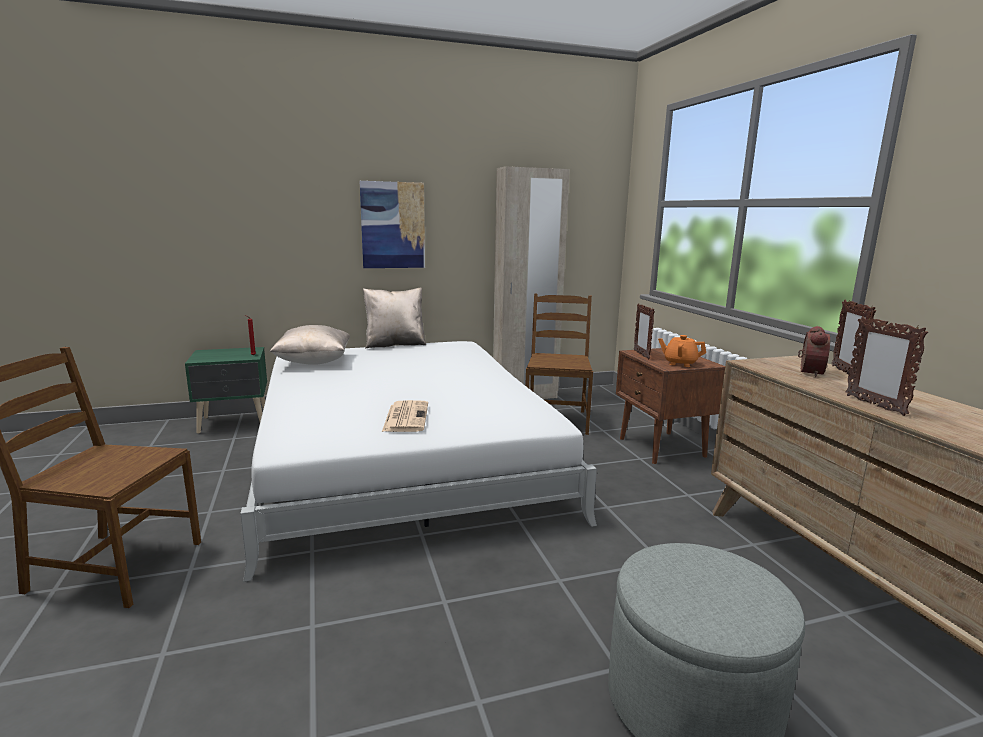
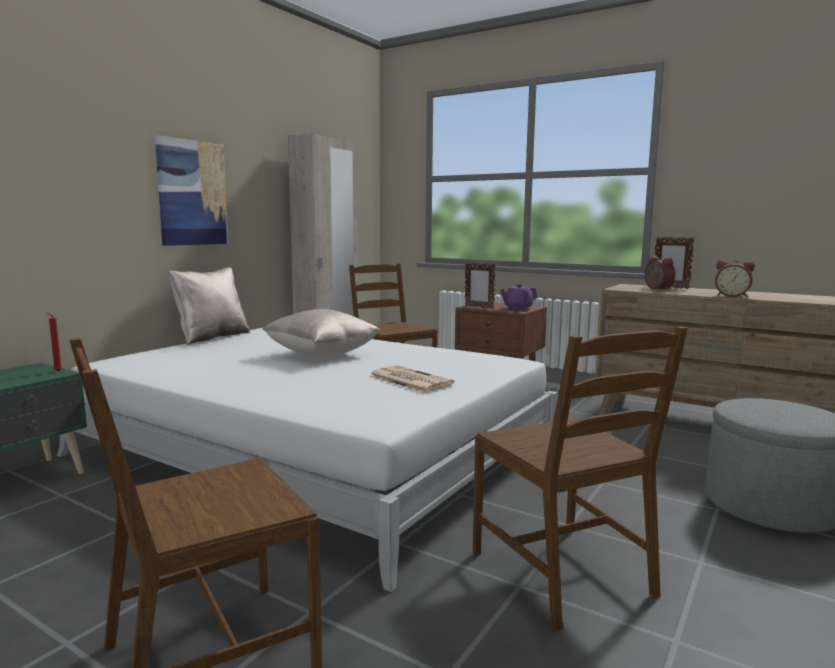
camera: 40 degrees left, 5 degrees down
beige pillow [270,325,350,365] -> beige pillow moved to [262,309,380,357]
orange teapot [658,335,706,367] -> purple teapot [500,284,537,310]
picture frame [845,317,928,416] -> alarm clock [715,260,755,298]
none -> brown chair [473,326,688,631]

